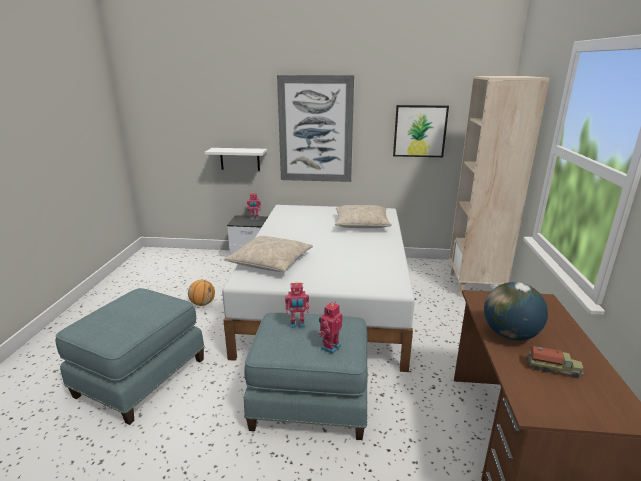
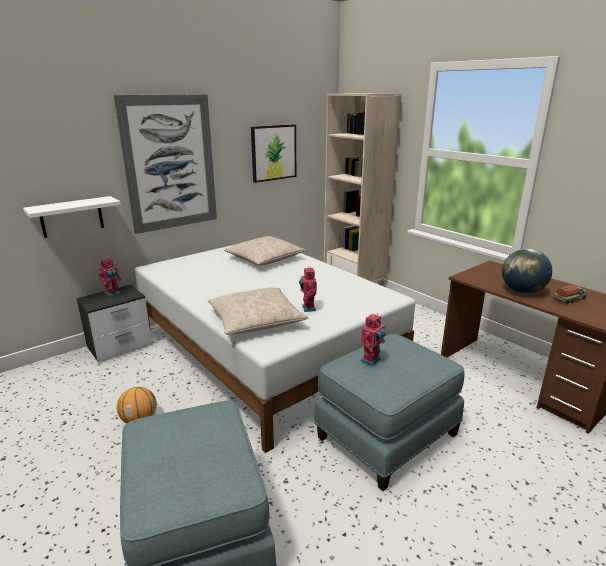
camera: 45 degrees left, 0 degrees up
toy robot [318,301,343,354] -> toy robot moved to [299,266,317,312]

